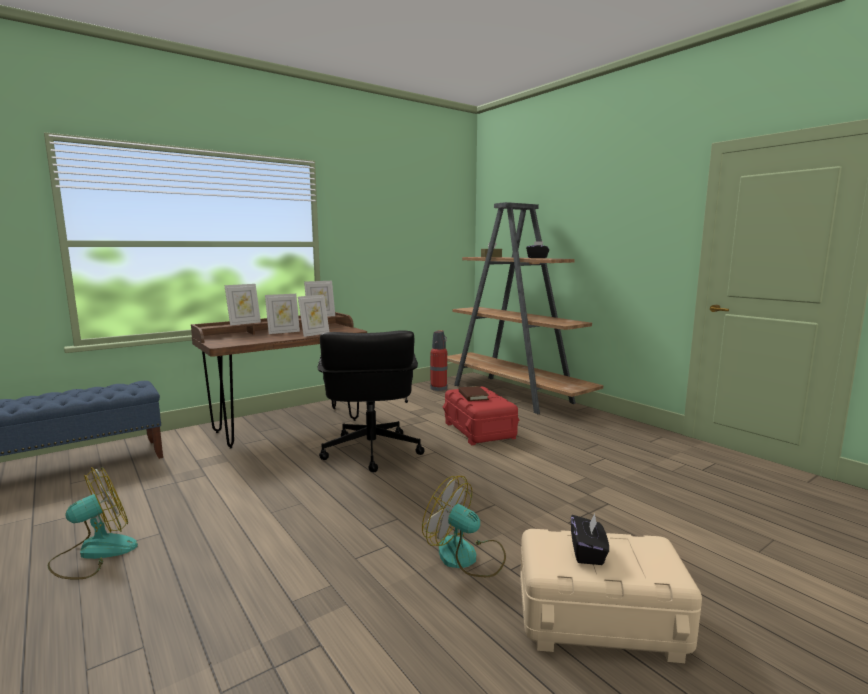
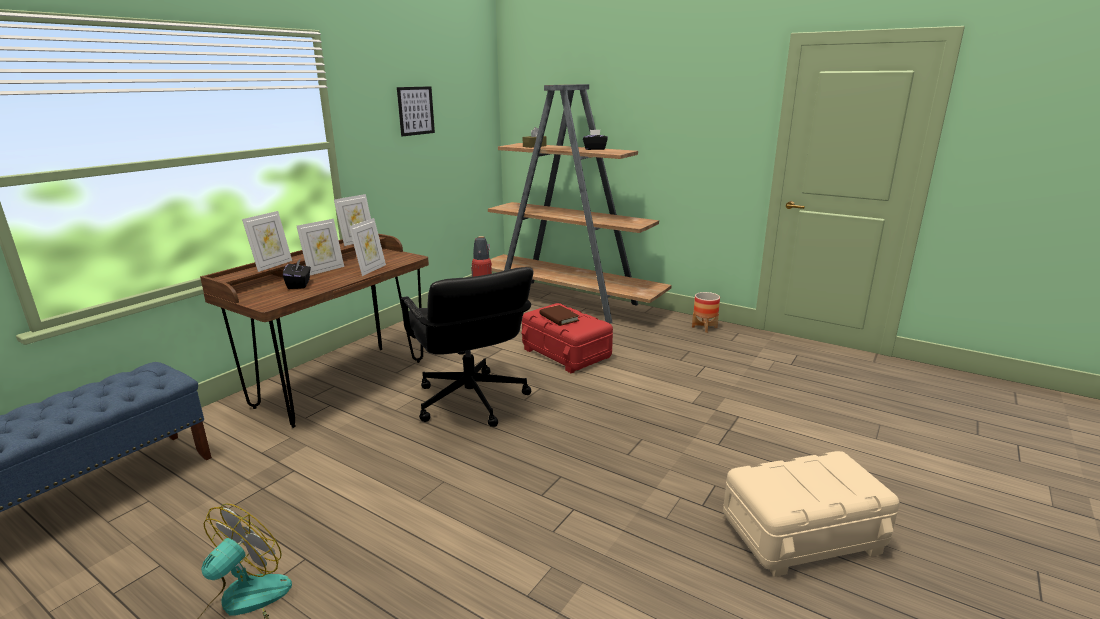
camera: 20 degrees left, 10 degrees up
fan [422,476,506,577] -> none
black tissue box [571,513,609,565] -> black tissue box moved to [283,258,311,289]
none -> picture [397,86,435,136]
none -> planter [692,292,720,333]

